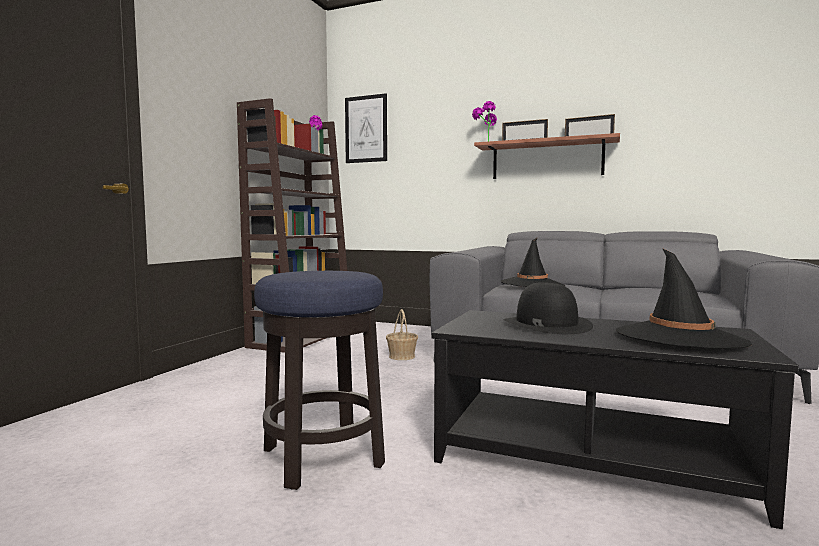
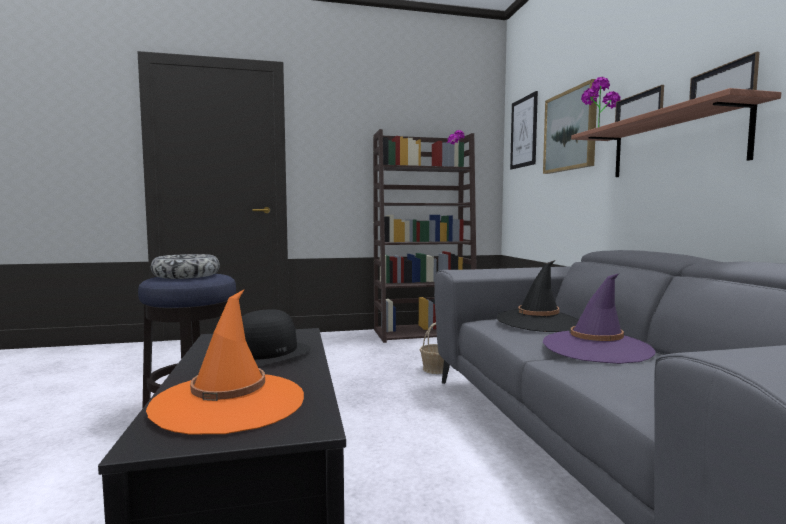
camera: 55 degrees right, 0 degrees up
black hat [616,248,752,349] -> orange hat [146,290,304,434]
none -> bowl [151,254,220,279]
none -> picture [543,79,597,174]
none -> purple hat [543,274,655,364]

